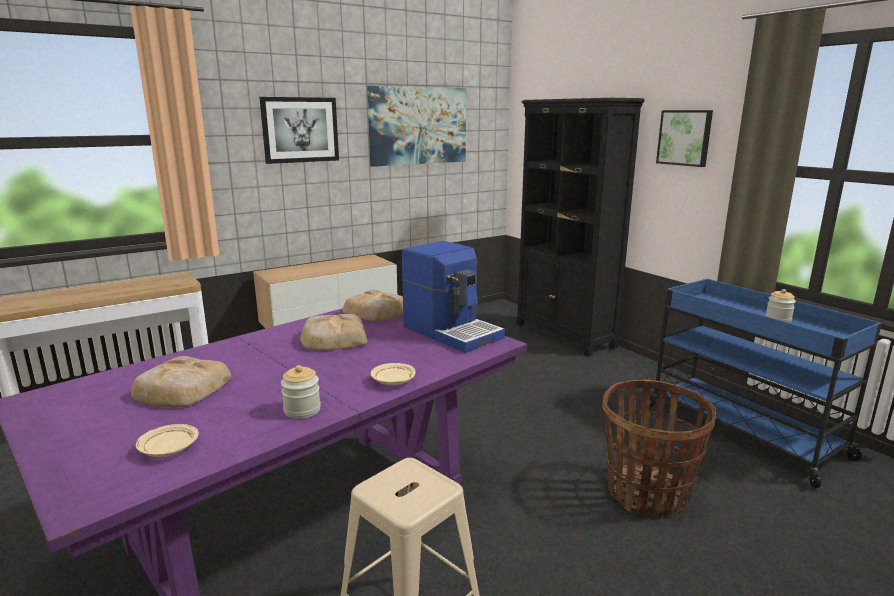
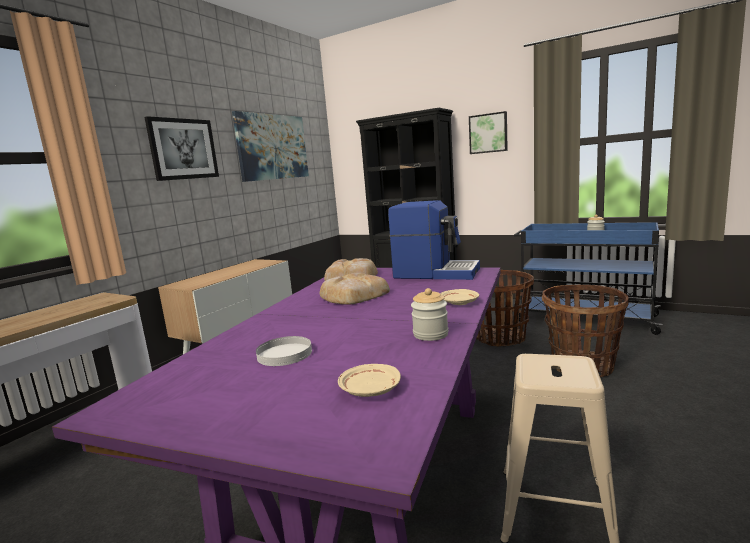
camera: 25 degrees left, 5 degrees down
bread [131,356,231,408] -> white plate [256,336,312,366]
none -> basket [476,270,534,346]

